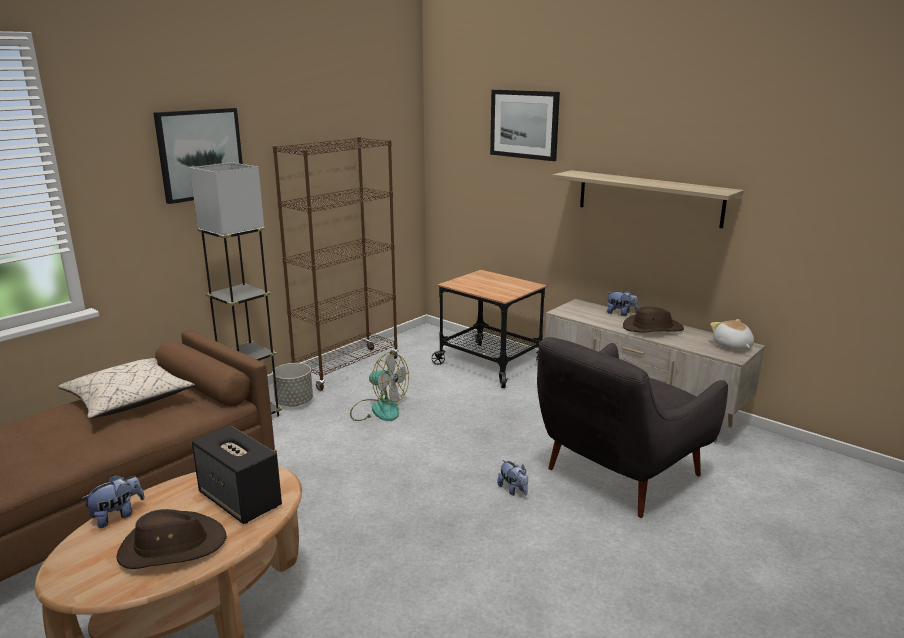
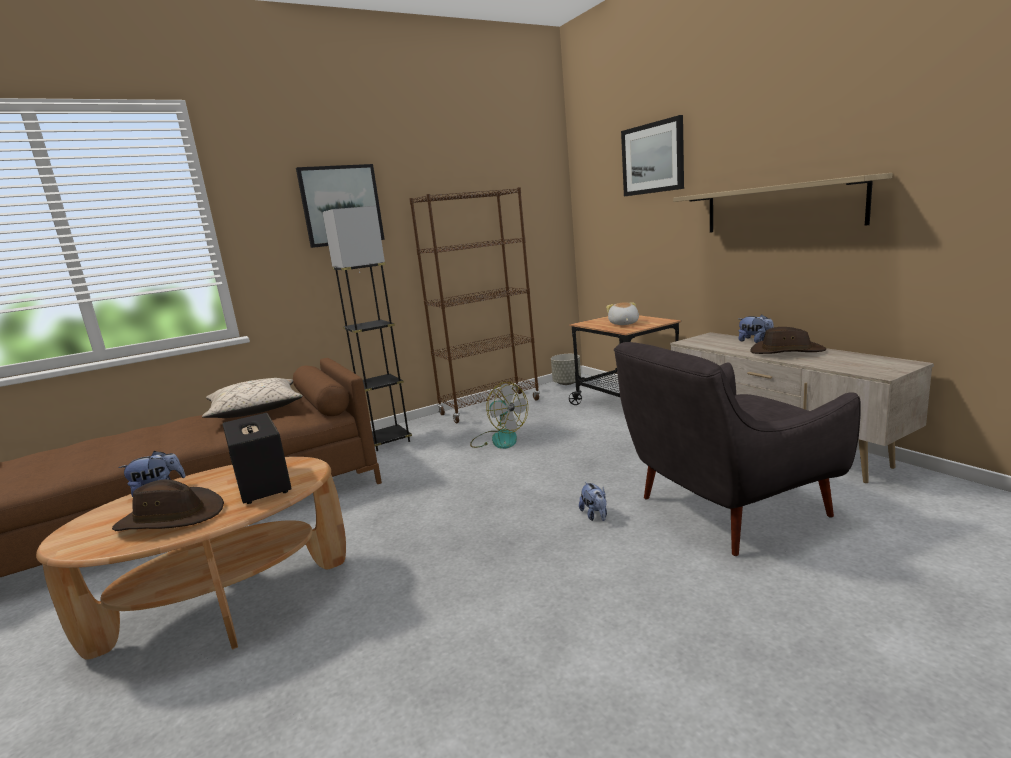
camera: 20 degrees right, 5 degrees down
grey planter [272,363,313,407] -> grey planter moved to [551,354,581,385]
plush toy [710,319,754,350] -> plush toy moved to [606,302,639,325]

